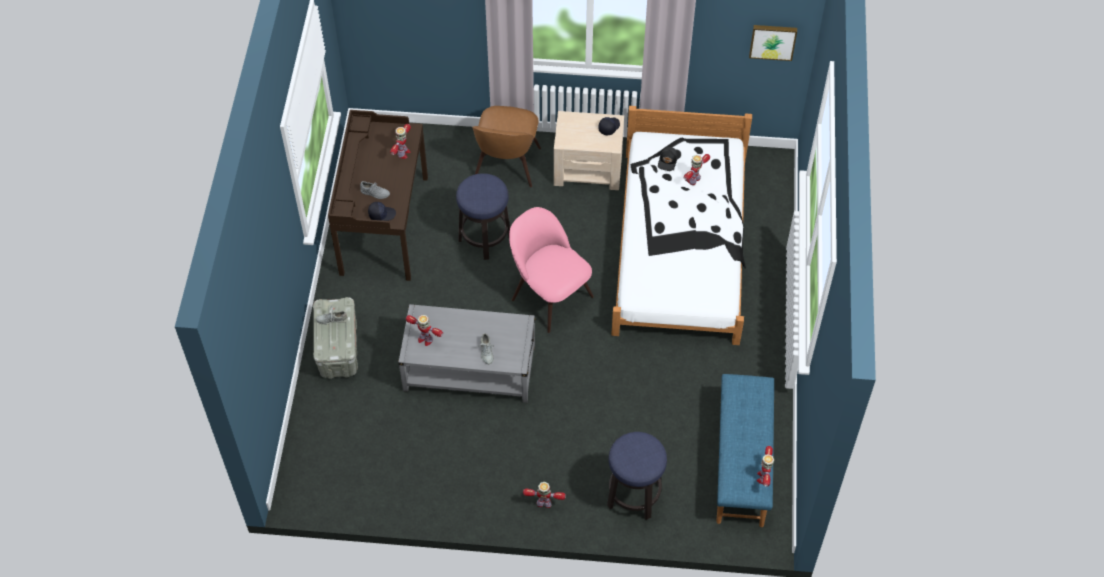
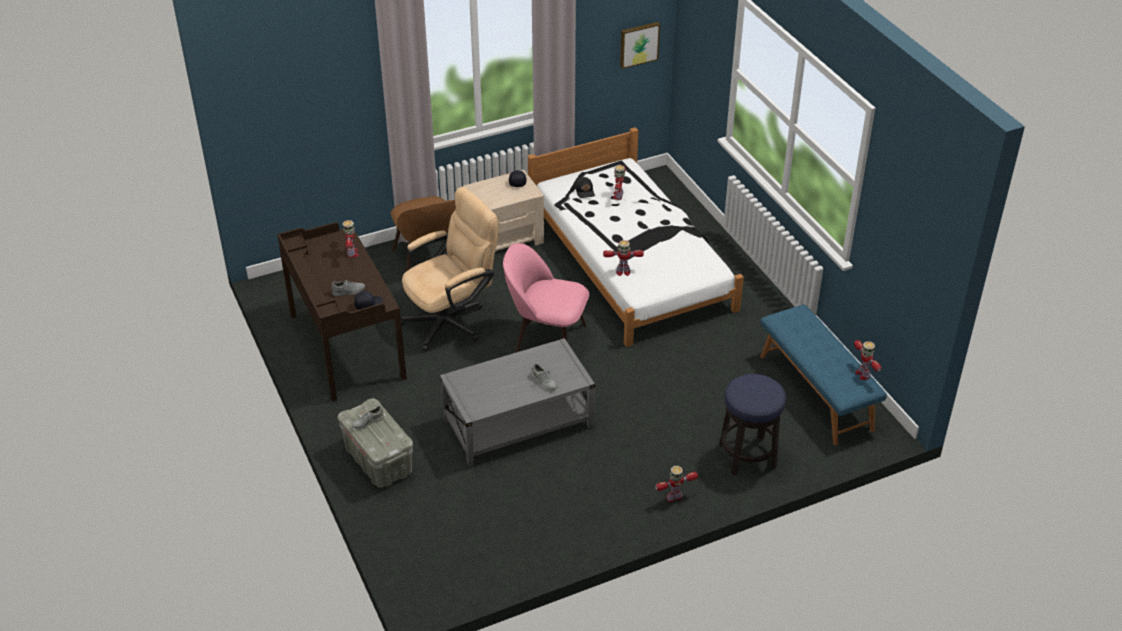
camera: 30 degrees left, 15 degrees down
toy robot [406,315,443,346] -> toy robot moved to [603,240,644,276]
stool [456,173,510,260] -> beige office chair [401,187,498,351]

